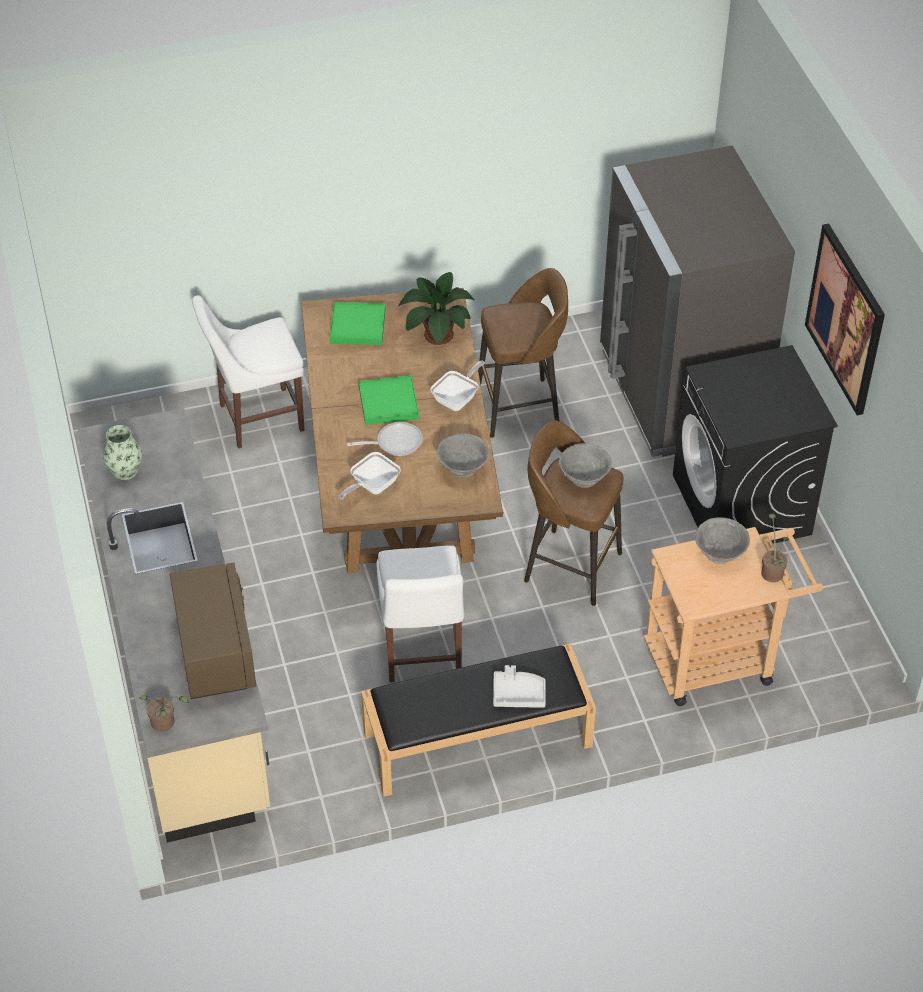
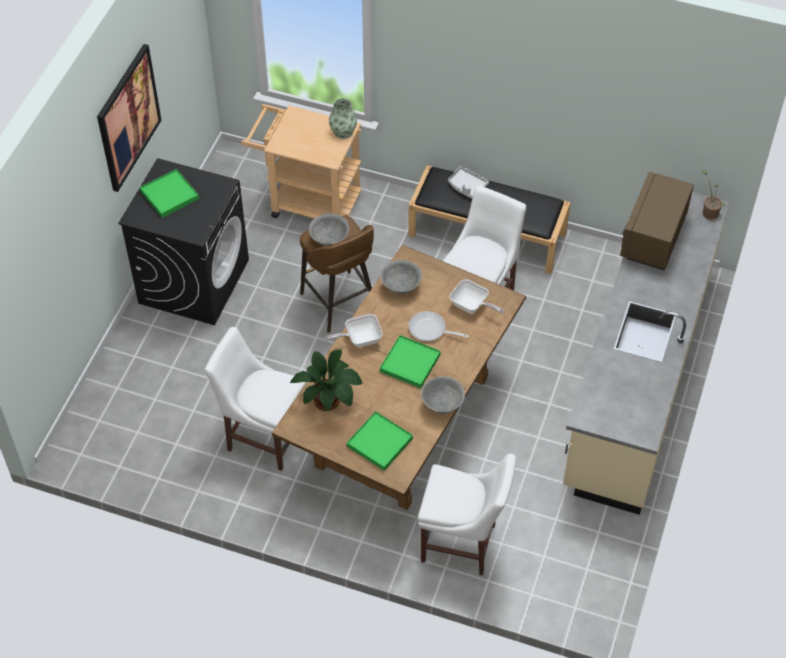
camera: 145 degrees left, 5 degrees up
vase [103,425,142,480] -> vase moved to [329,98,357,139]
frying pan [338,452,401,500] -> frying pan turned 45 degrees clockwise [450,279,504,314]
brown stool [478,268,568,438] -> white chair [205,327,306,471]
grey fridge [600,145,795,457] -> none
grey bowl [695,517,750,564] -> grey bowl moved to [421,376,465,414]
potted plant [761,513,788,582] -> none
none -> green tray [140,169,199,218]

